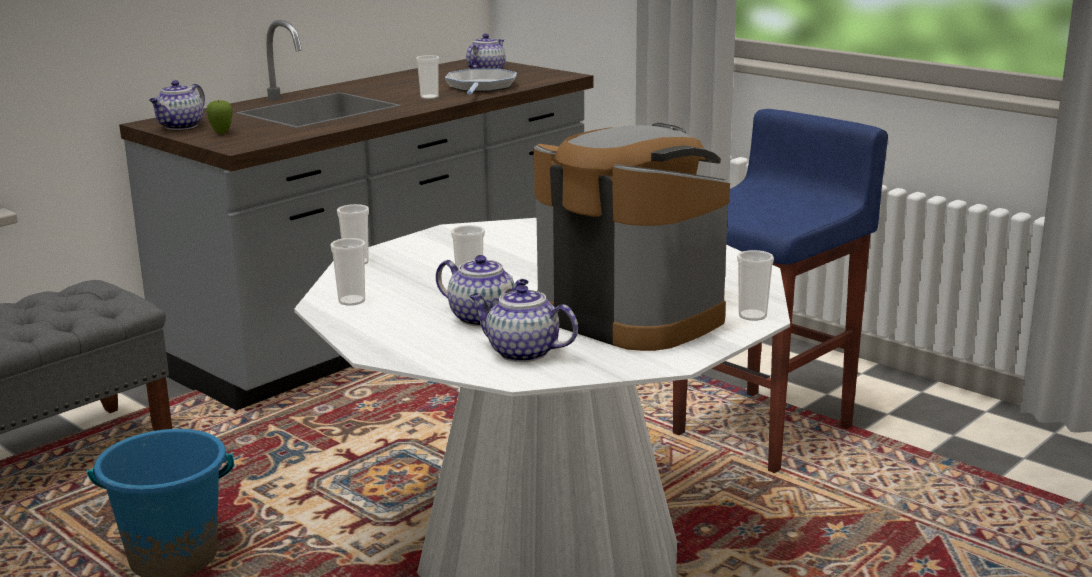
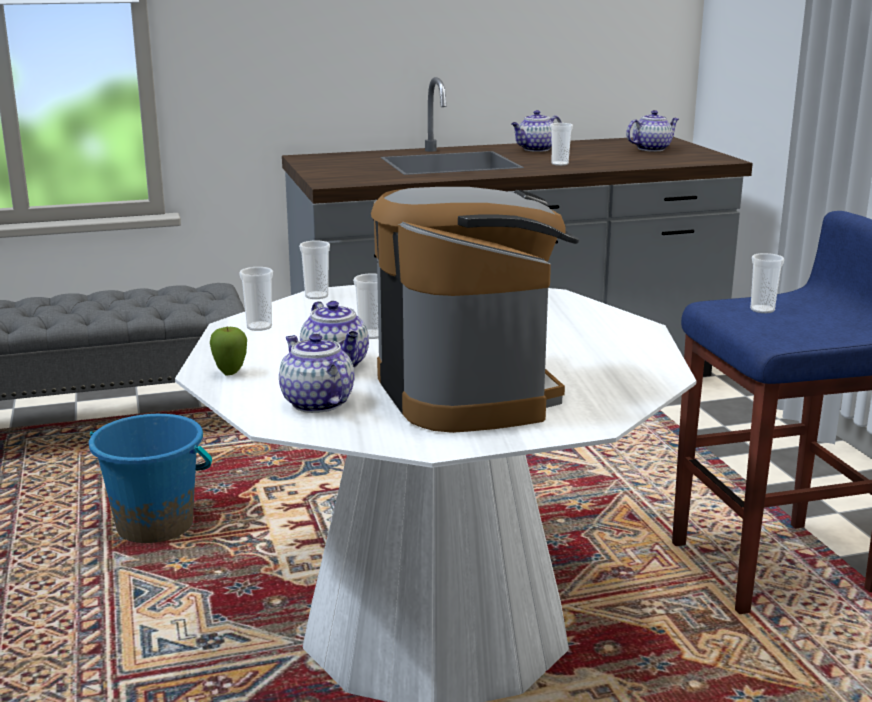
camera: 30 degrees right, 0 degrees up
teapot [149,80,205,130] -> teapot moved to [511,110,562,152]
apple [206,100,233,134] -> apple moved to [210,327,247,376]
frying pan [445,68,517,95] -> none
cup [737,250,774,321] -> cup moved to [750,253,784,313]

